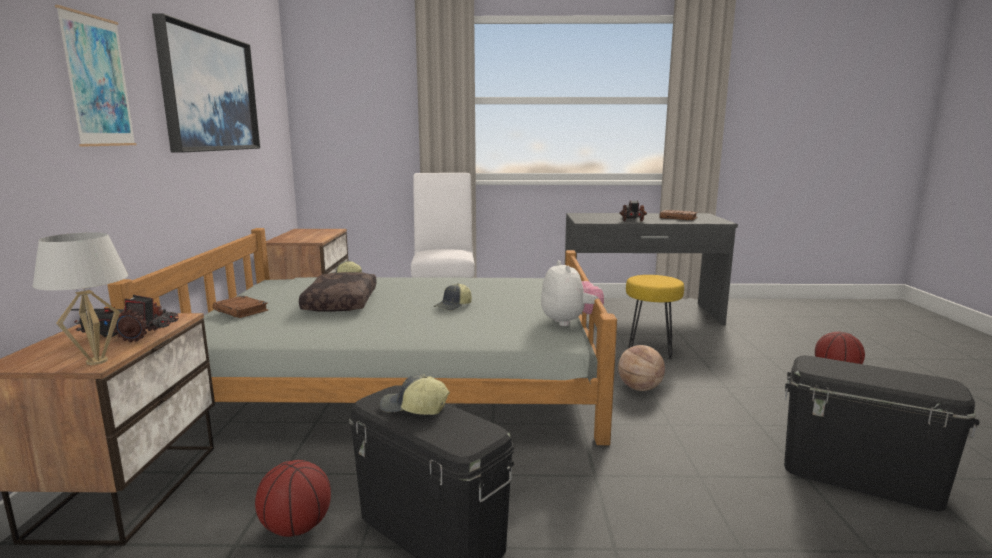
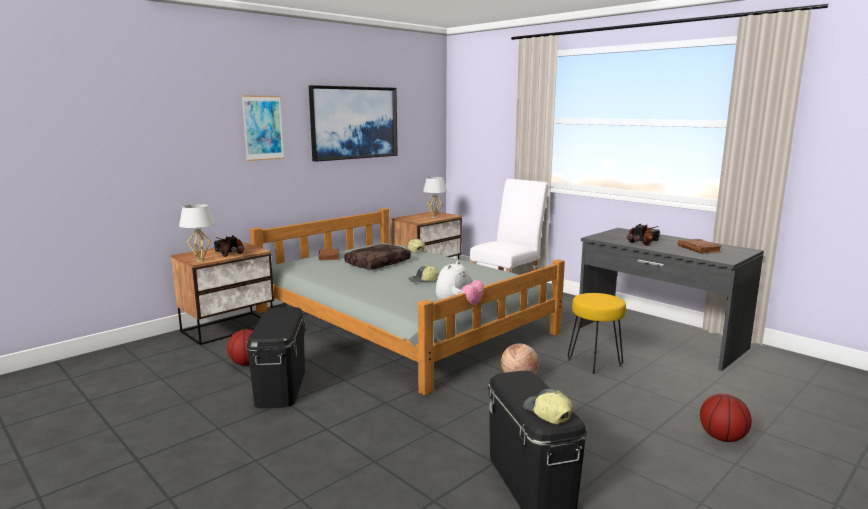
camera: 45 degrees right, 0 degrees up
cap [380,374,450,415] -> cap moved to [523,389,573,424]
none -> white table lamp [423,177,447,218]

